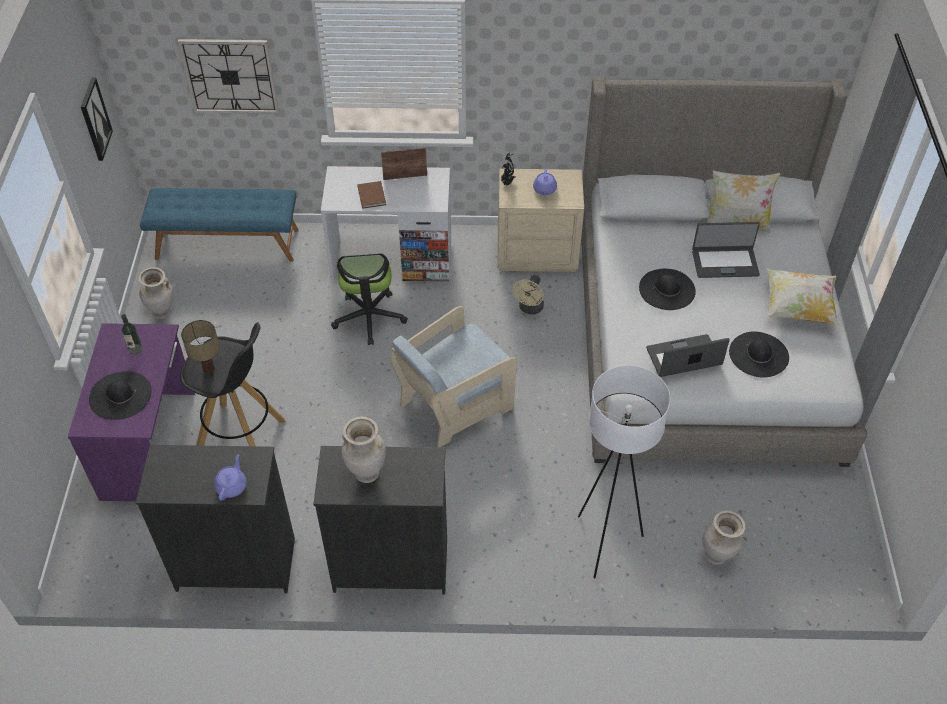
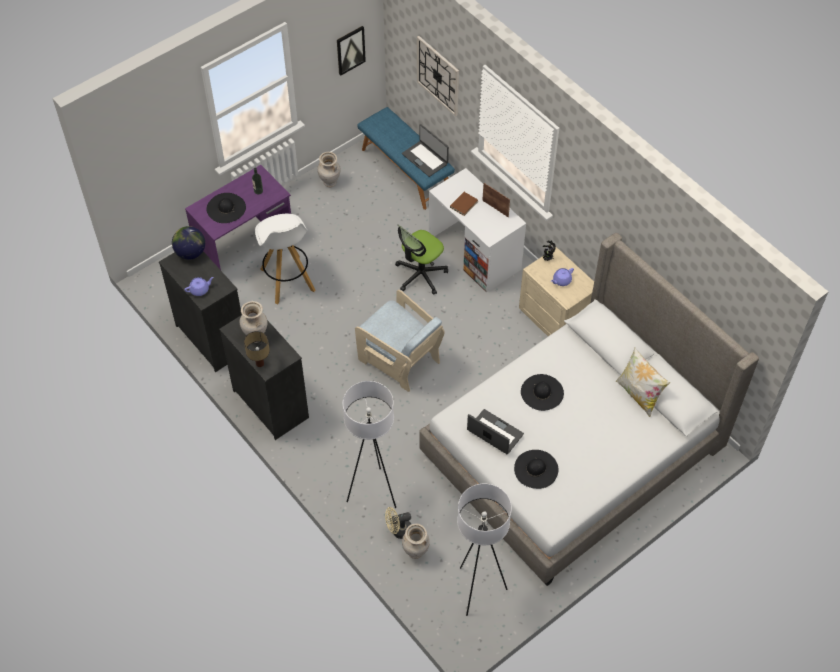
camera: 50 degrees right, 5 degrees up
black stool [180,322,286,446] -> white stool [255,214,315,304]
table lamp [181,320,220,373] -> table lamp moved to [244,331,270,367]
beige armchair [390,306,517,447] -> beige armchair turned 150 degrees counterclockwise [355,290,445,392]
beige fan [513,275,544,314] -> beige fan moved to [385,507,411,539]
laptop [692,222,760,278] -> laptop moved to [402,124,449,177]
pillow [767,269,840,326] -> none
none -> globe [172,226,205,260]
none -> white floor lamp [457,484,512,616]

